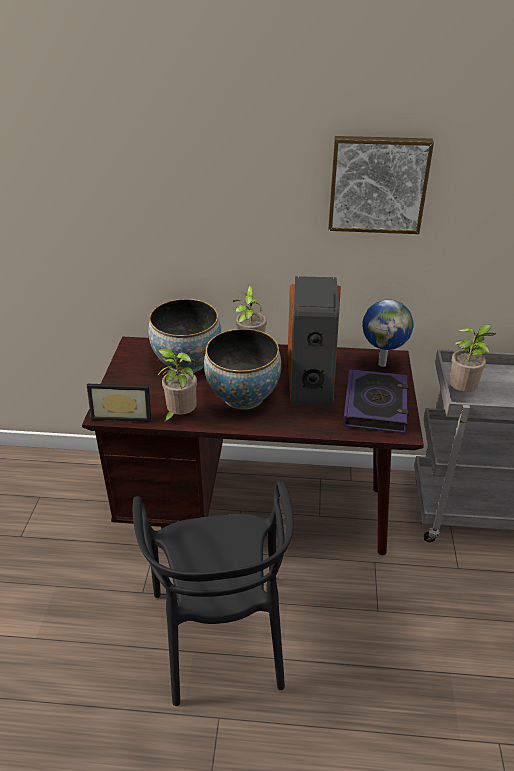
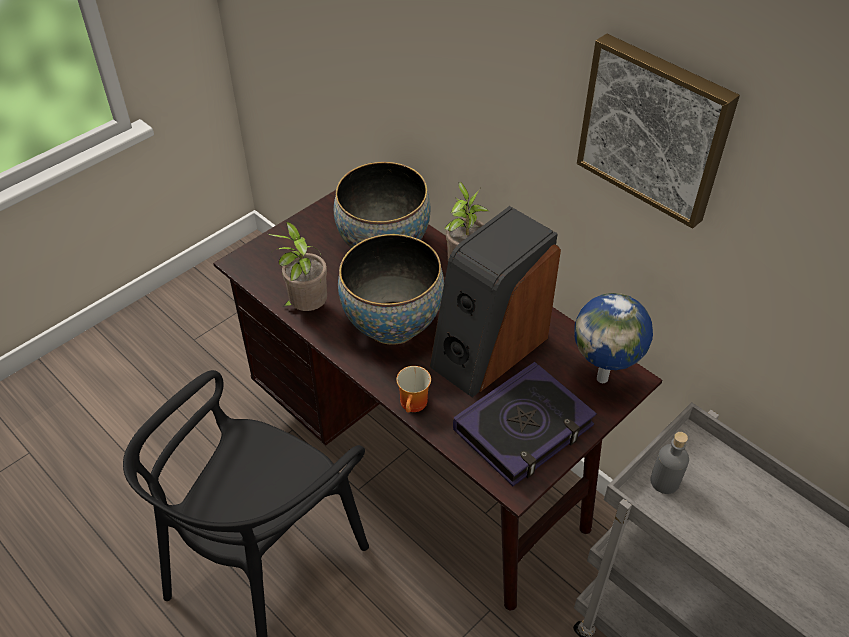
camera: 40 degrees right, 10 degrees up
picture frame [87,384,152,422] -> none
potted plant [449,324,495,392] -> grey bottle [650,432,689,494]
none -> mug [396,366,431,413]

